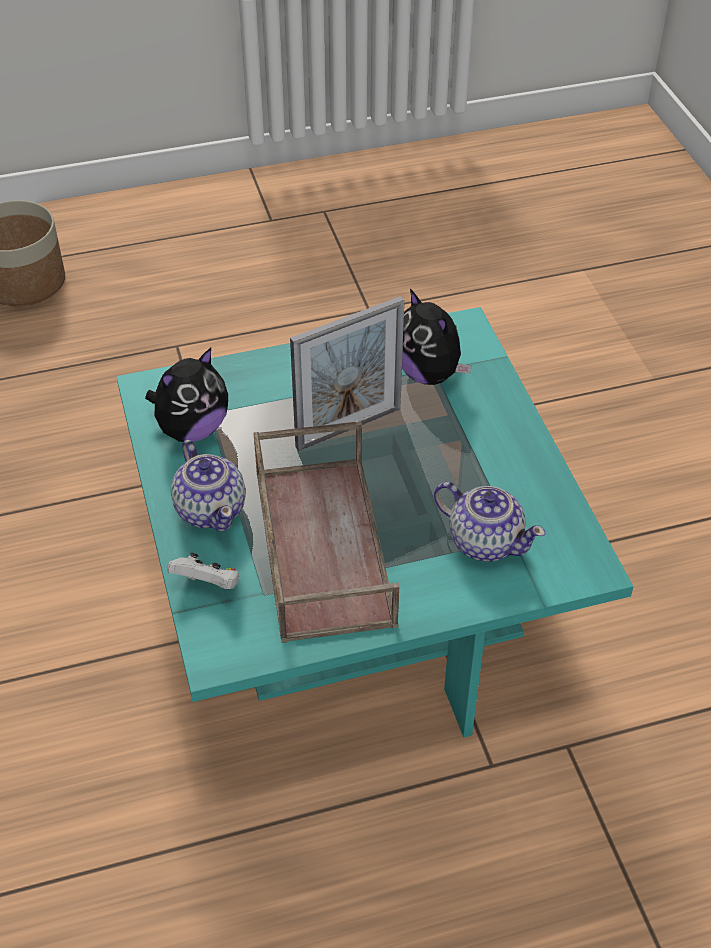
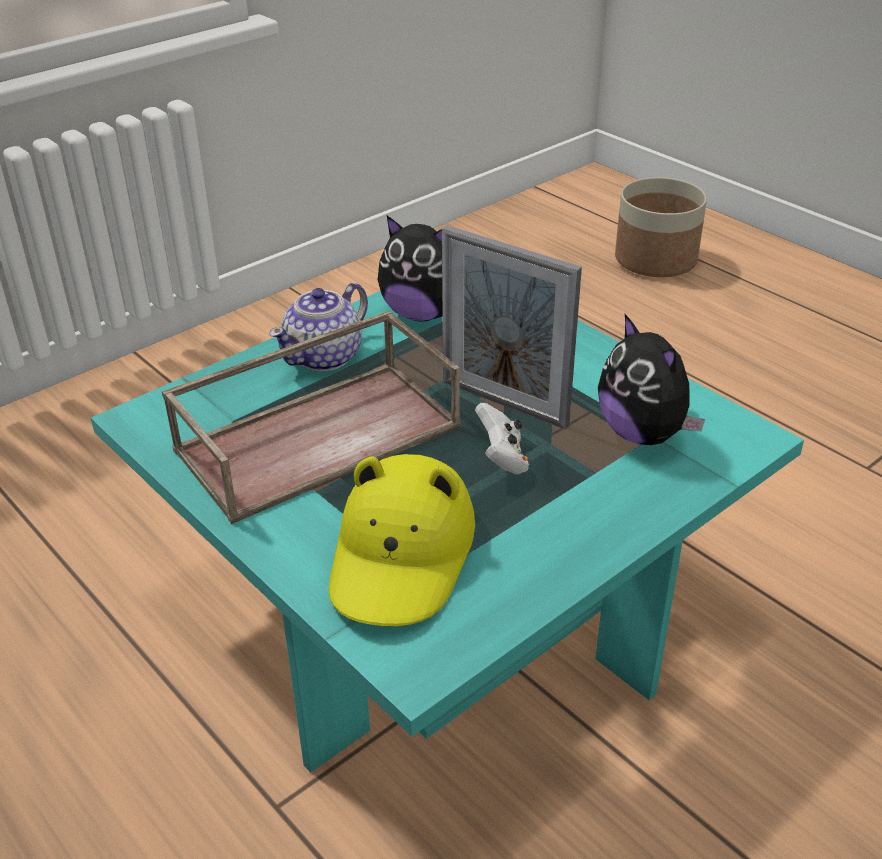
camera: 65 degrees right, 10 degrees down
white game controller [167,553,239,589] -> white game controller moved to [475,403,529,475]
plush toy [402,289,472,385] -> plush toy turned 60 degrees counterclockwise [598,314,705,445]
teapot [434,482,546,562] -> yellow hat [329,454,475,626]

